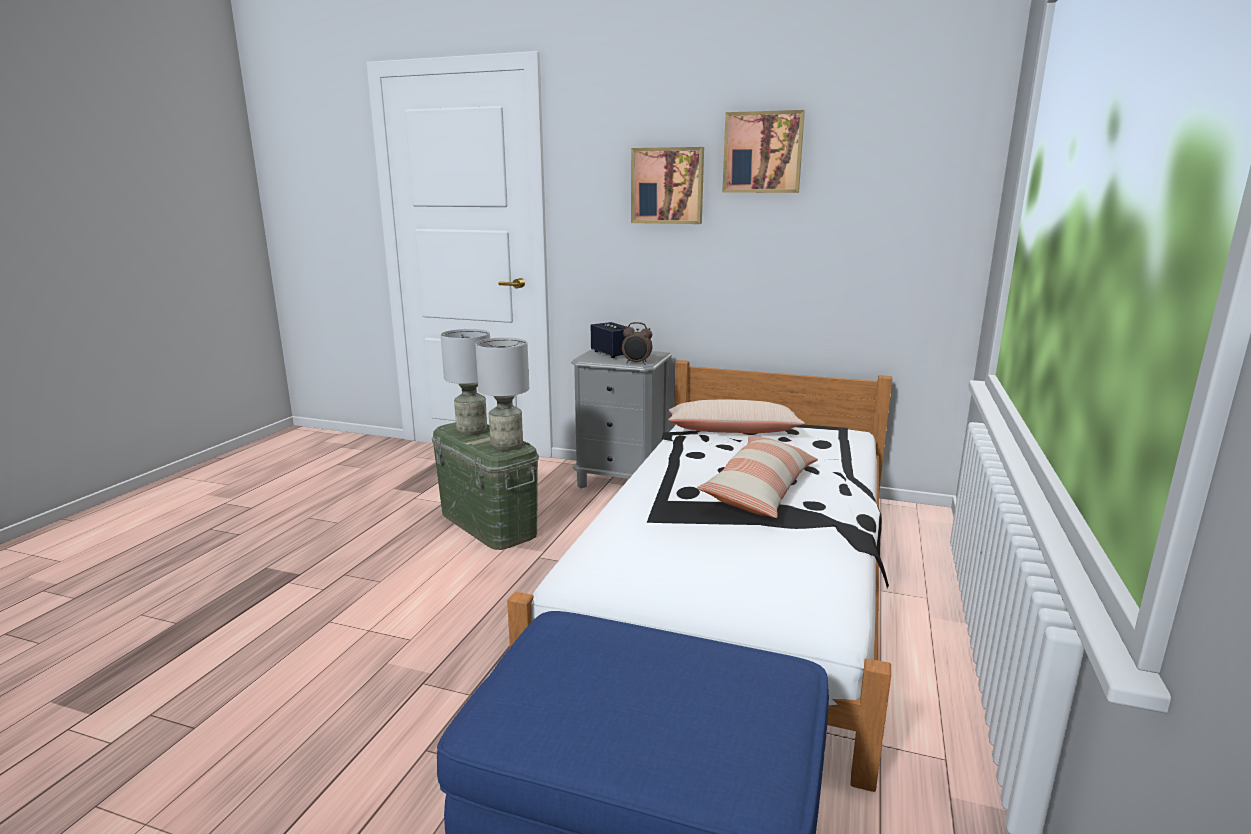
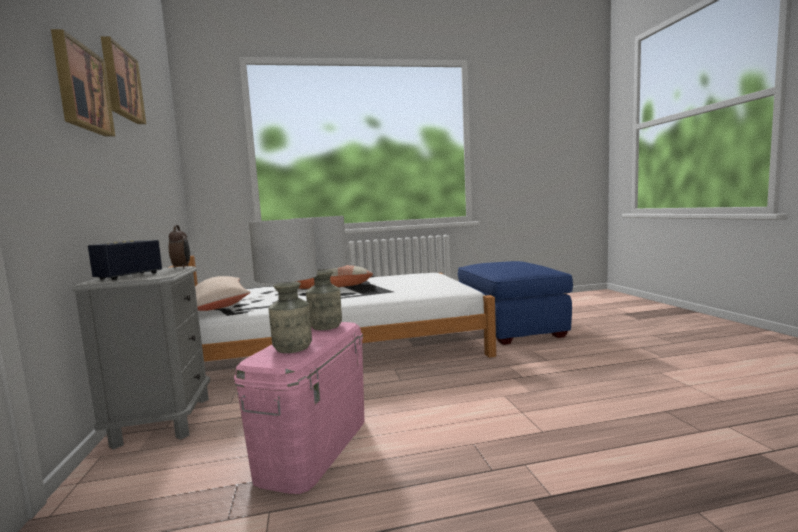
camera: 120 degrees left, 10 degrees down
green storage box [432,422,539,550] -> pink storage box [234,322,365,494]

